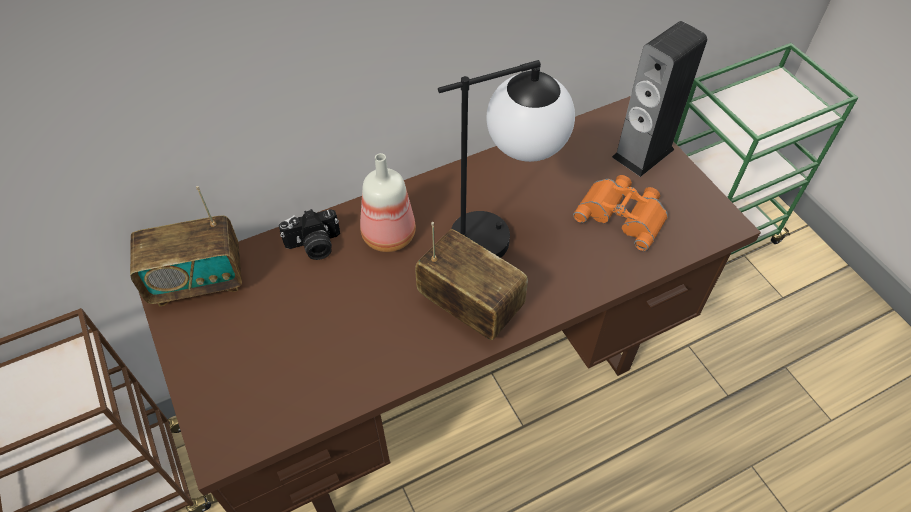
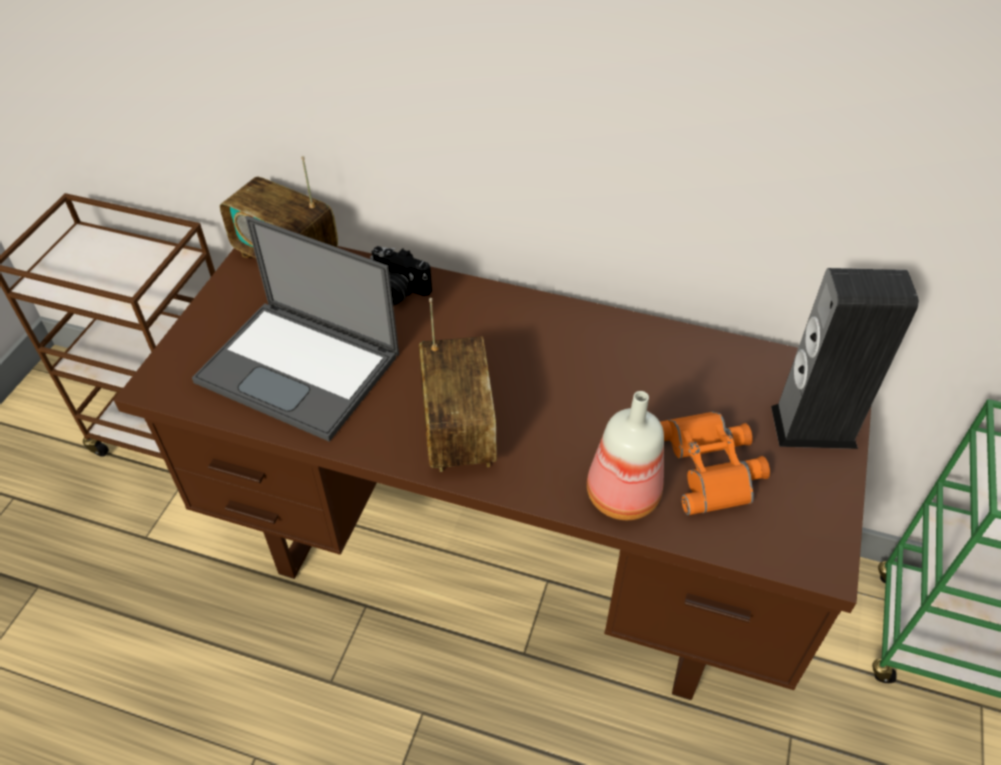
camera: 45 degrees right, 5 degrees down
bottle [360,153,416,252] -> bottle moved to [587,391,664,520]
table lamp [438,60,575,258] -> none
none -> laptop [192,216,399,442]

